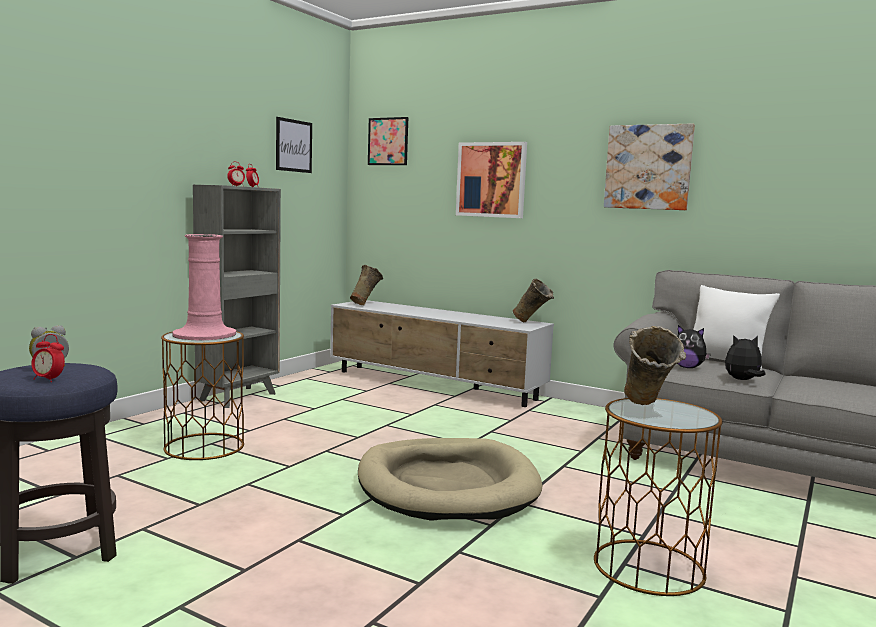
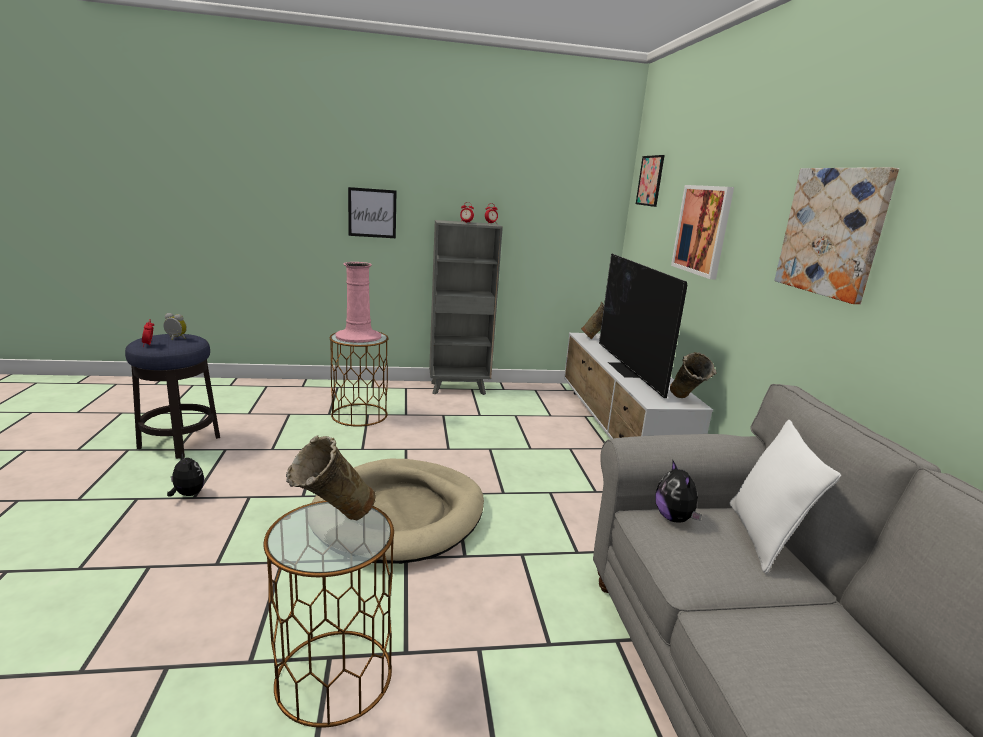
camera: 50 degrees right, 10 degrees up
picture [276,117,312,173] -> picture moved to [348,187,397,238]
plush toy [725,335,765,380] -> plush toy moved to [167,453,204,497]
none -> television [599,253,687,398]

